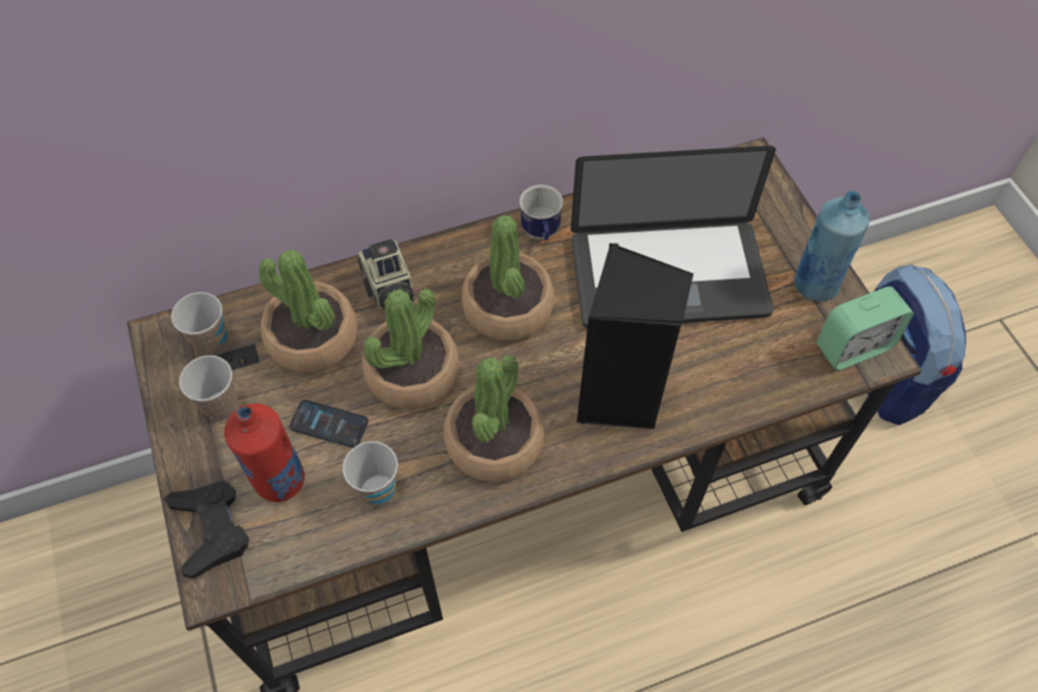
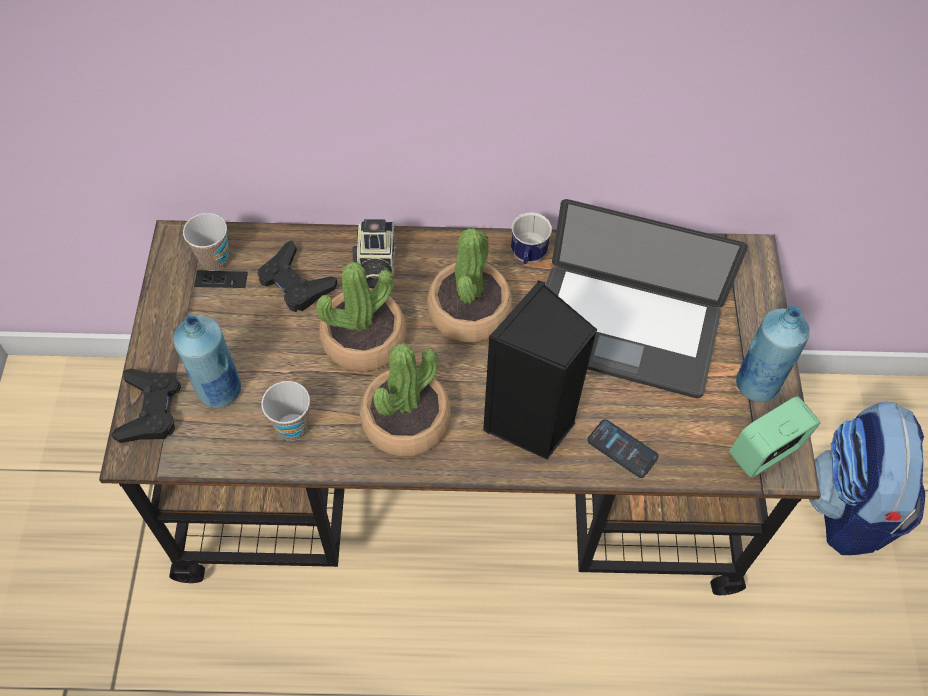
camera: 20 degrees right, 0 degrees up
cup [179,355,238,421] -> none
red bottle [224,404,305,502] -> blue bottle [173,314,241,408]
potted plant [259,249,358,373] -> black game controller [257,241,337,312]
phone [290,400,368,448] -> phone moved to [587,419,659,478]
alarm clock [816,286,914,370] -> alarm clock turned 150 degrees clockwise [729,396,821,478]

